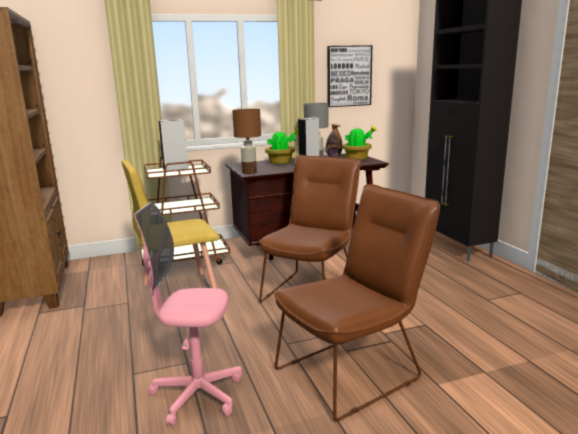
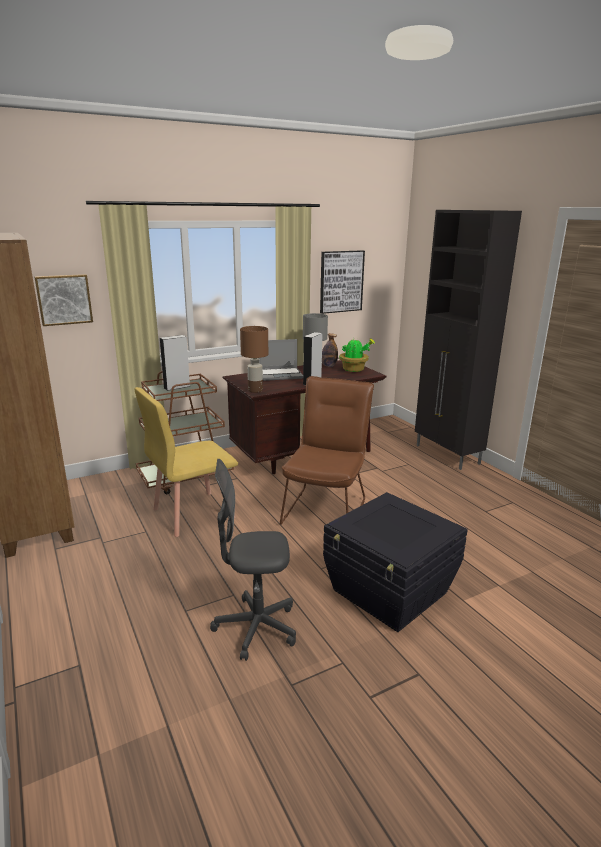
camera: 10 degrees left, 5 degrees up
pink office chair [134,203,242,426] -> grey office chair [210,459,296,661]
potted plant [265,128,298,164] -> laptop [259,339,303,381]
brown chair [274,184,440,422] -> black storage box [323,492,468,632]
none -> picture [35,274,93,326]

